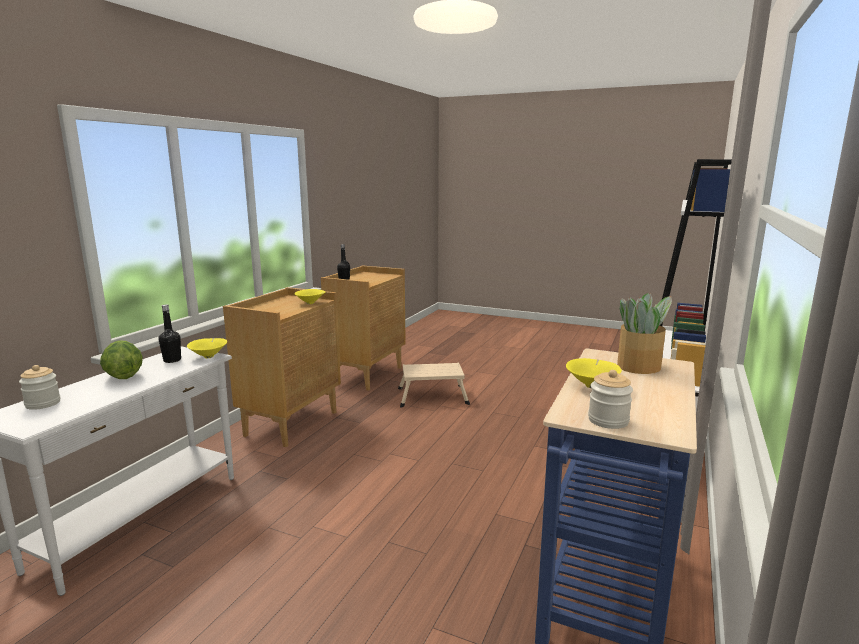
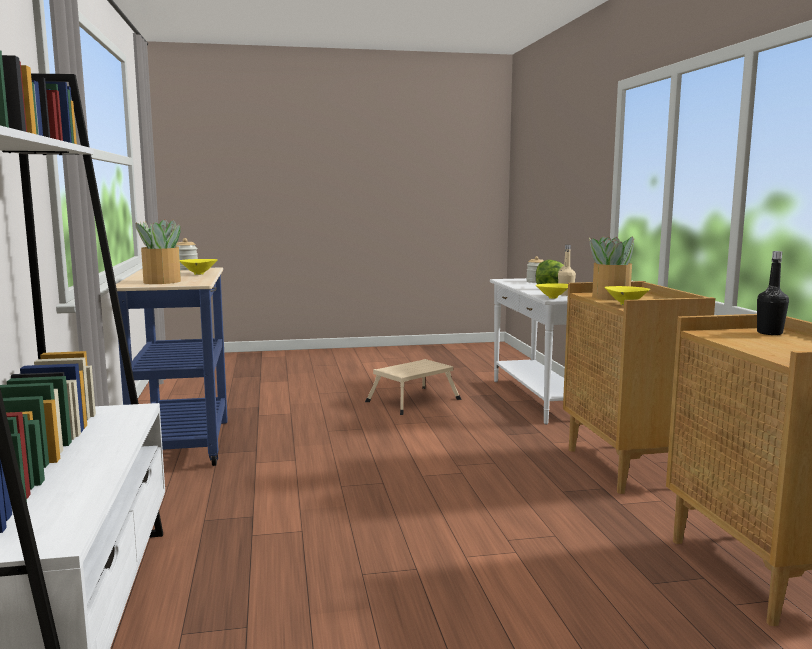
camera: 145 degrees right, 5 degrees down
black bottle [159,304,181,363] -> beige bottle [558,245,576,296]
beige step ladder [398,362,470,408] -> beige step ladder moved to [365,359,461,415]
none -> potted plant [589,236,635,300]

